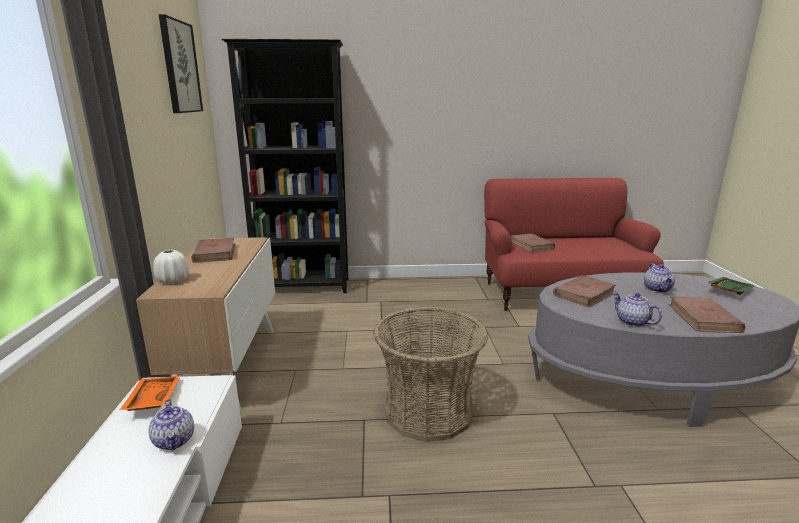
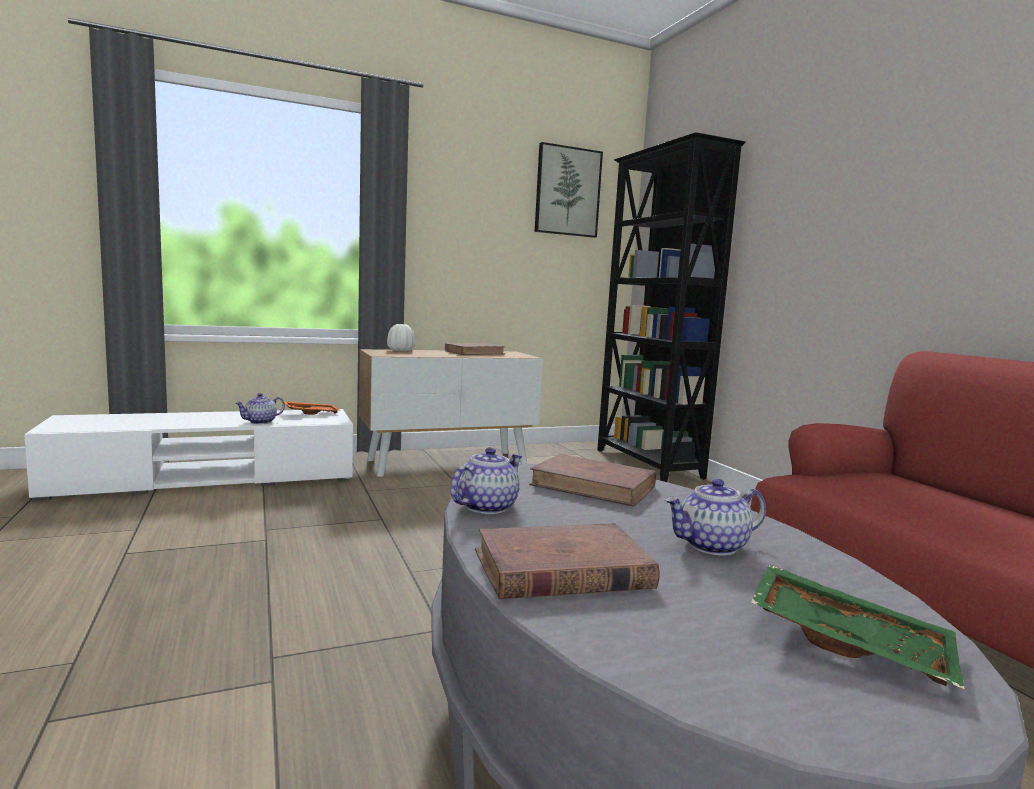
camera: 70 degrees right, 10 degrees down
basket [373,307,488,442] -> none
brown book [511,233,555,252] -> none

